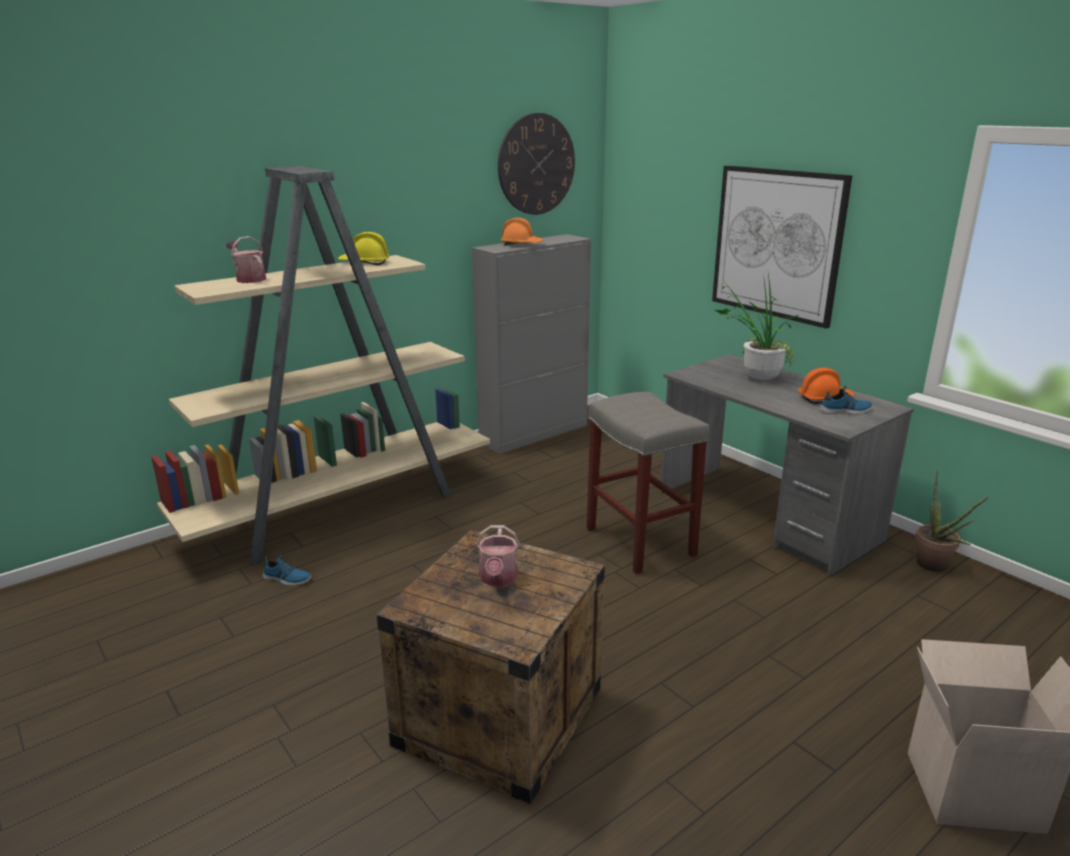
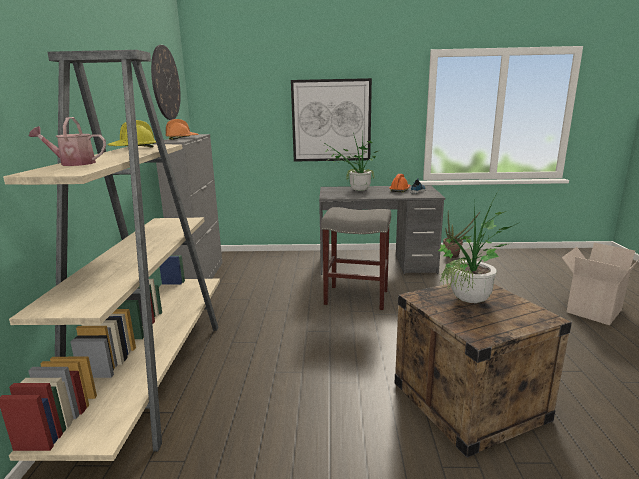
camera: 50 degrees left, 5 degrees down
shoe [263,555,312,586] -> none
watering can [476,525,520,586] -> potted plant [438,193,518,303]

